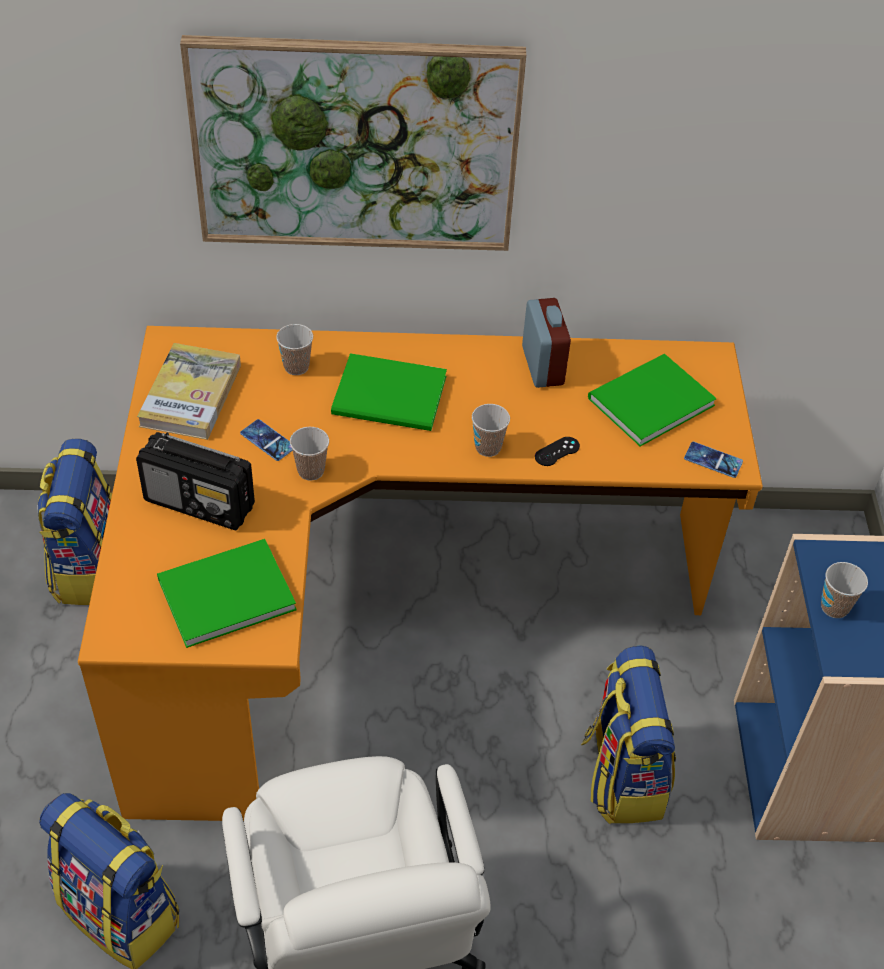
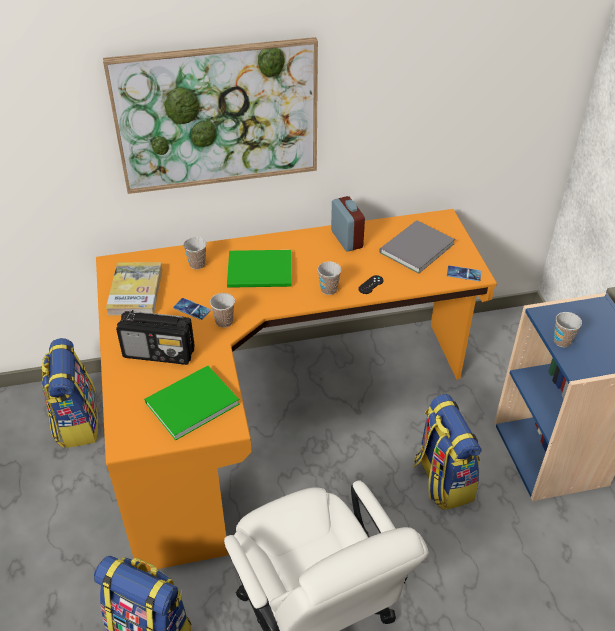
camera: 10 degrees left, 5 degrees down
green book [588,354,717,446] -> grey book [379,220,455,274]

